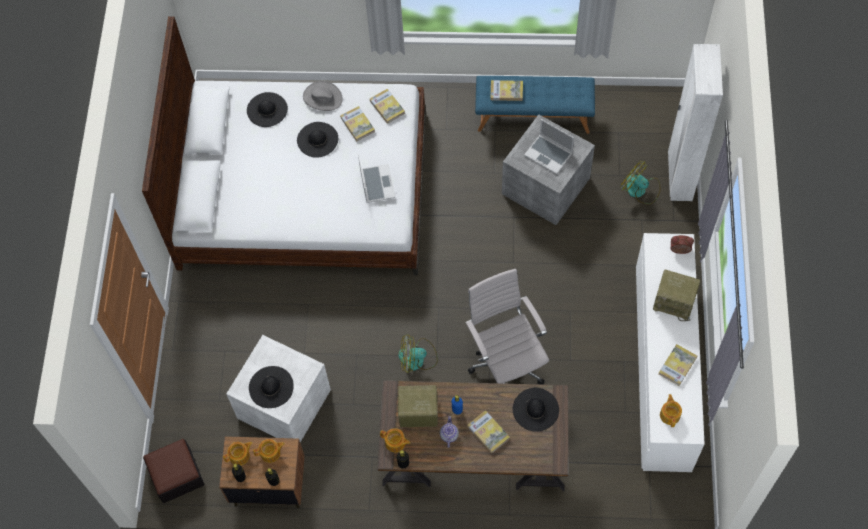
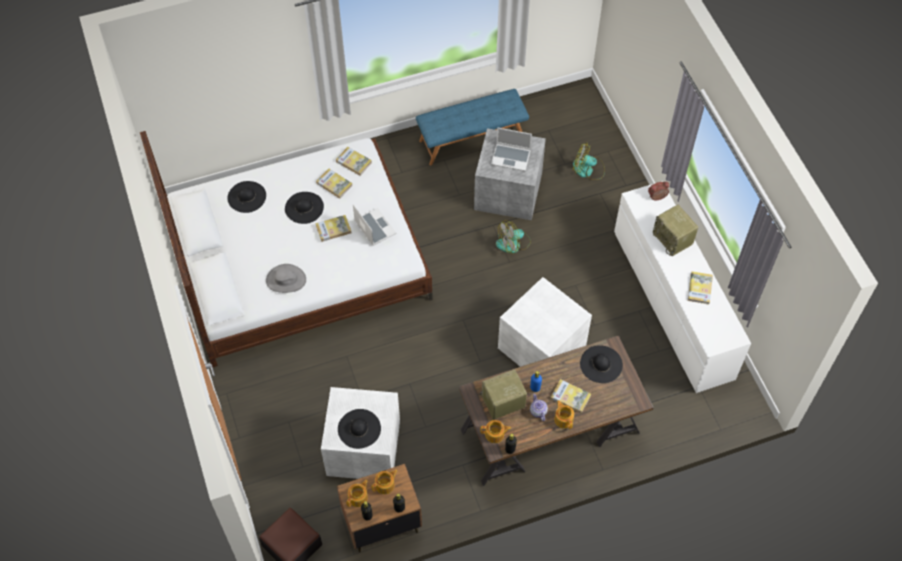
camera: 25 degrees left, 5 degrees down
grey hat [303,81,343,111] -> grey hat moved to [266,264,306,293]
fan [398,334,438,373] -> fan moved to [496,220,531,253]
white office chair [466,269,549,385] -> white storage box [498,277,592,367]
book [490,80,523,101] -> book moved to [315,215,352,242]
radio [653,270,700,321] -> radio turned 60 degrees clockwise [653,205,699,256]
teapot [660,394,682,427] -> teapot moved to [554,400,574,429]
white wardrobe [668,44,723,201] -> none

